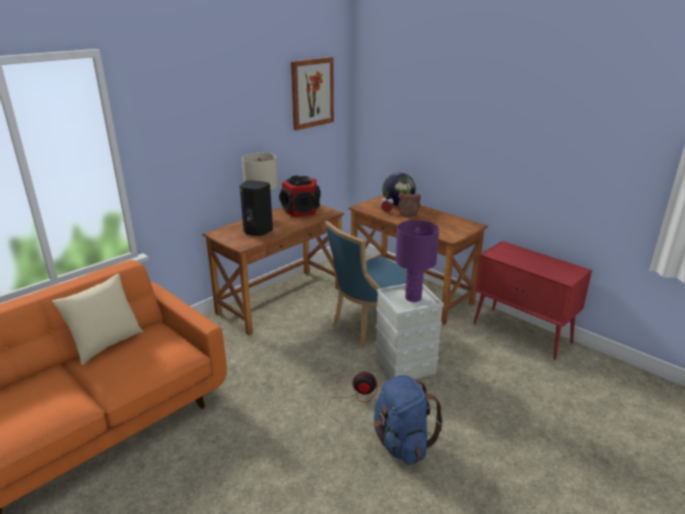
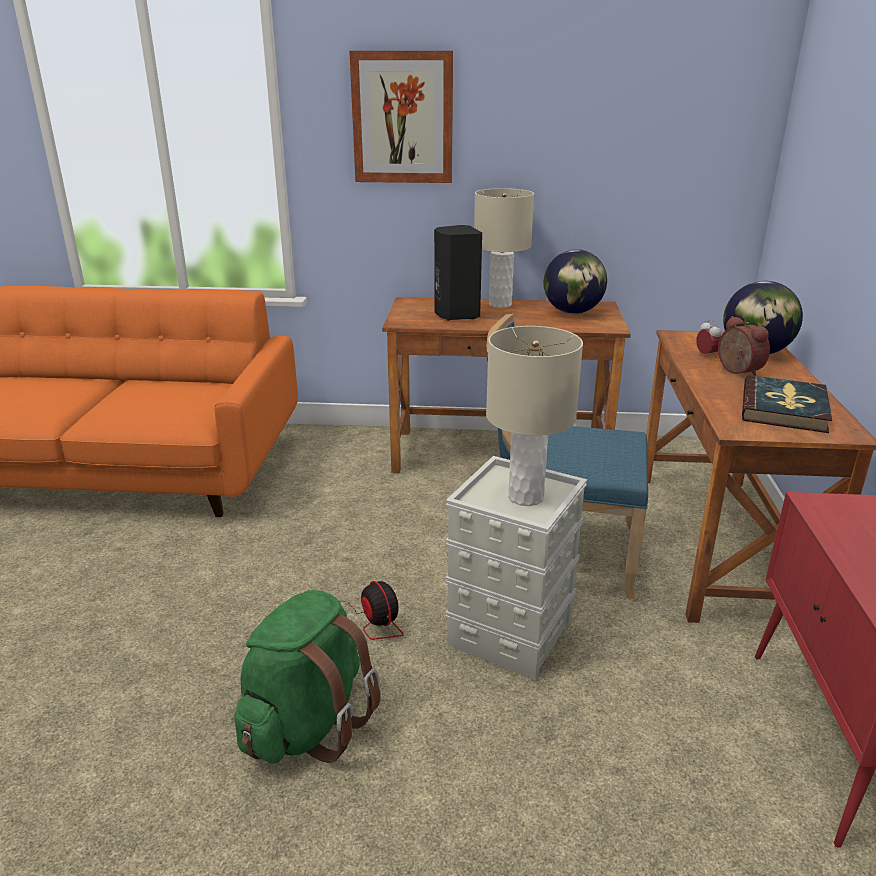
camera: 50 degrees right, 0 degrees up
beige pillow [52,274,143,365] -> none
speaker [279,176,321,217] -> globe [544,249,607,314]
picture [291,57,334,130] -> picture moved to [349,51,453,183]
blue backpack [373,375,444,465] -> green backpack [234,590,381,764]
purple table lamp [396,220,439,302] -> beige table lamp [486,326,583,506]
none -> book [742,375,832,433]

